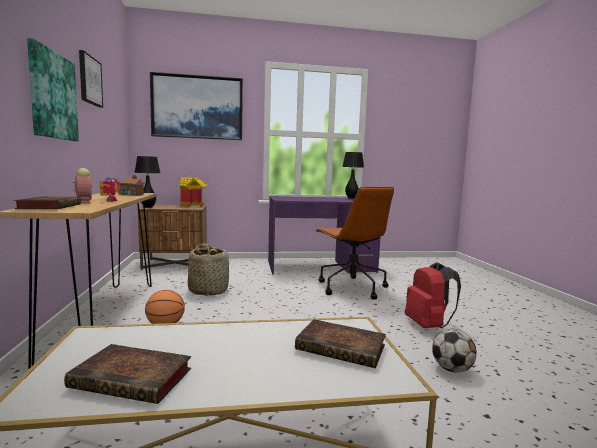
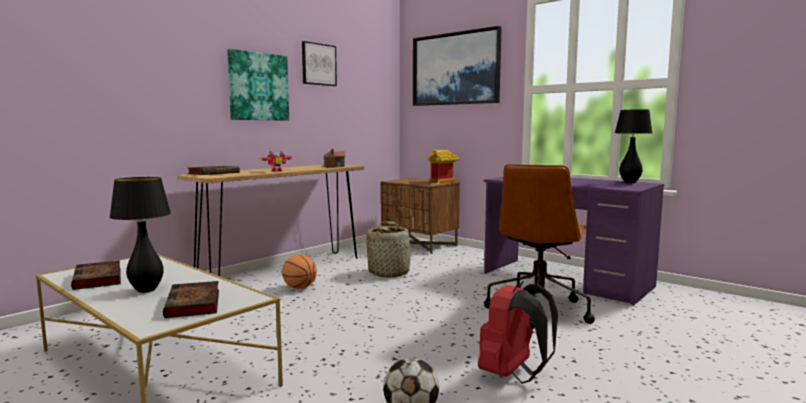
camera: 50 degrees right, 0 degrees up
alarm clock [72,168,92,204] -> none
black table lamp [134,156,160,208] -> black table lamp moved to [109,177,171,293]

